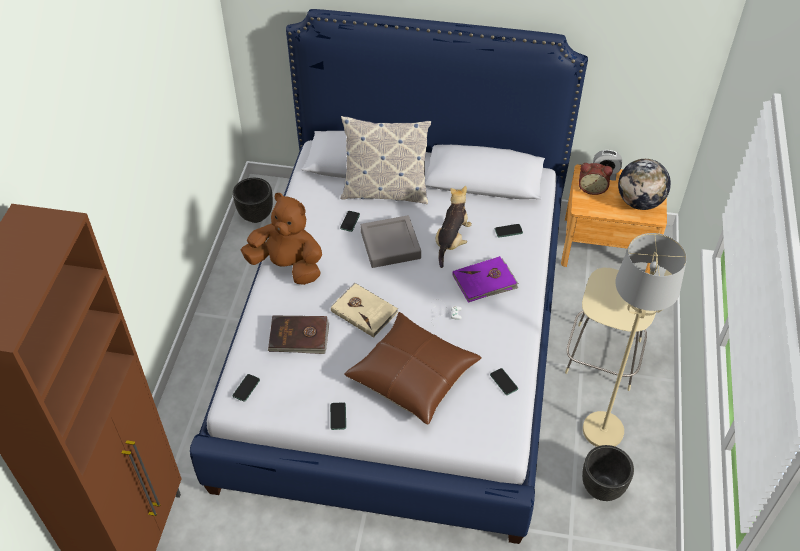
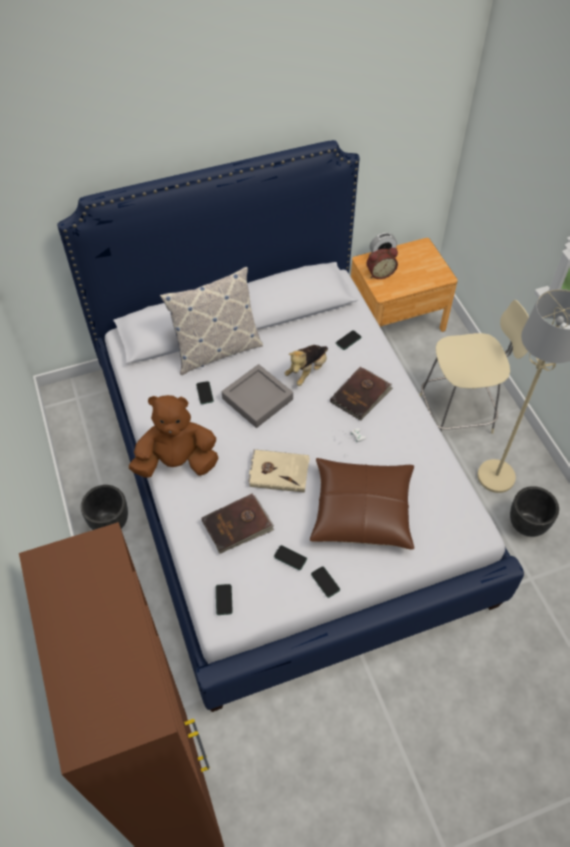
camera: 30 degrees left, 5 degrees up
black planter [233,178,273,223] -> black planter moved to [81,485,128,530]
plush toy [436,186,472,268] -> plush toy turned 135 degrees counterclockwise [284,345,328,386]
purple book [453,256,519,303] -> brown book [330,367,393,421]
phone [490,368,518,395] -> phone moved to [274,545,307,570]
globe [618,159,671,210] -> none

